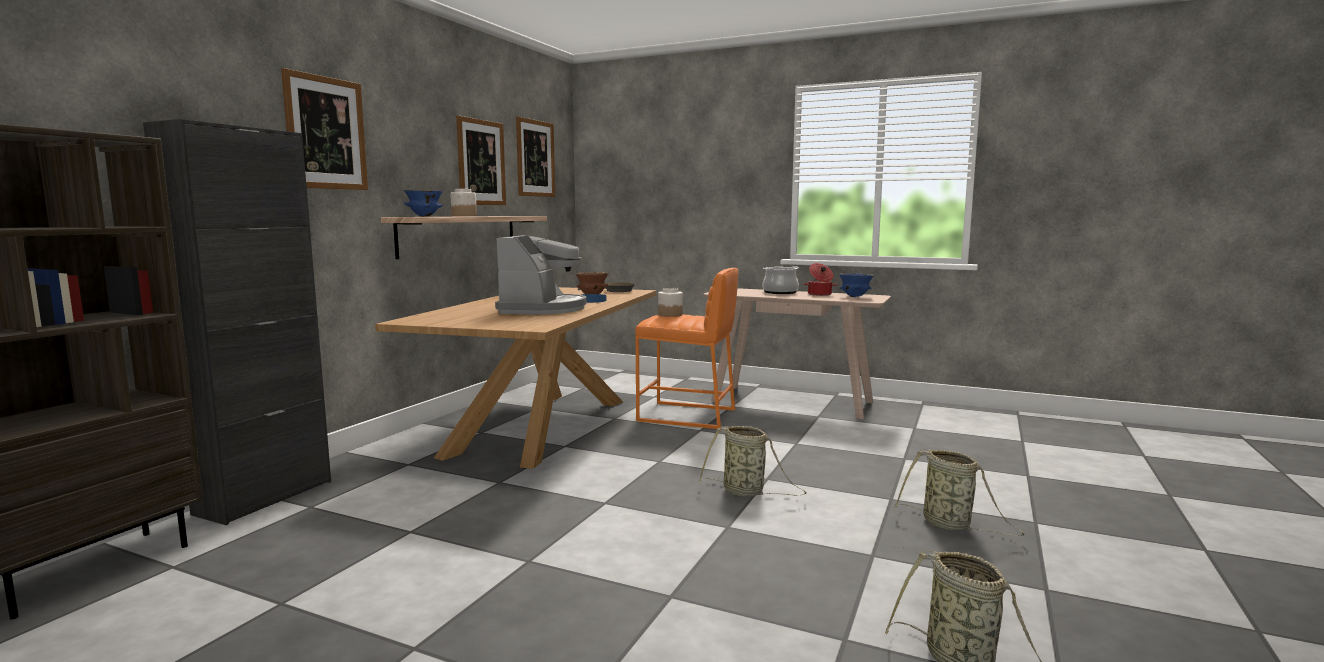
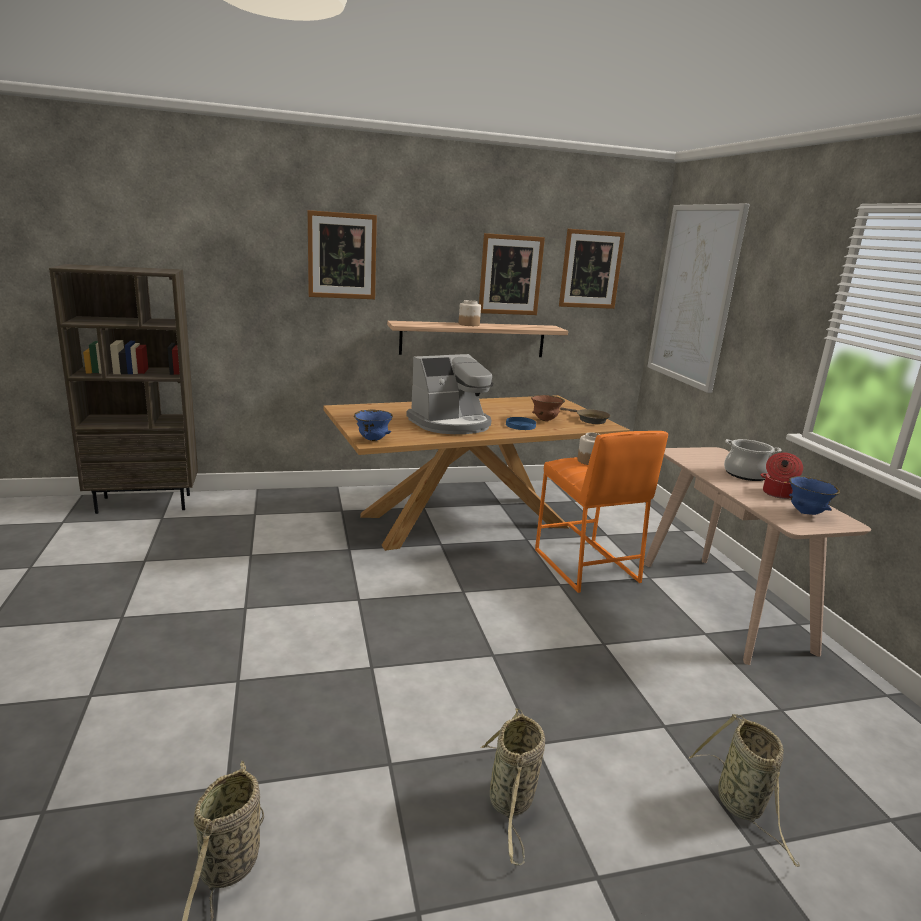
camera: 50 degrees right, 10 degrees up
black cabinet [143,119,331,525] -> none
blue bowl [404,190,443,217] -> blue bowl moved to [354,410,393,441]
basket [699,426,806,497] -> basket moved to [689,714,800,867]
none -> picture [647,204,750,393]

